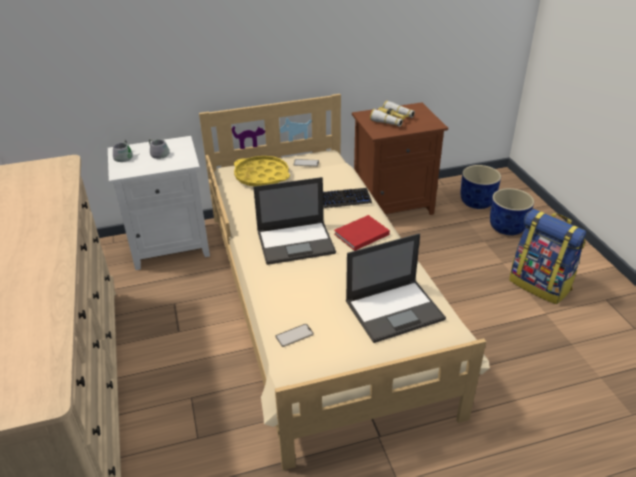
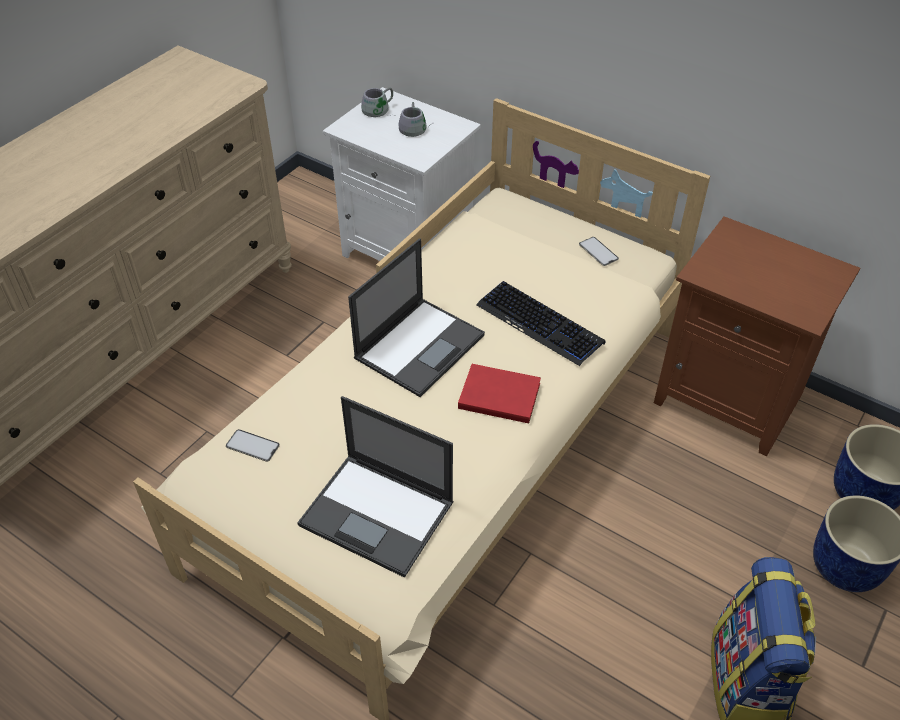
camera: 50 degrees right, 10 degrees up
yellow tray [234,156,290,186] -> none
laptop [253,177,336,265] -> laptop turned 90 degrees counterclockwise [348,238,485,397]
binoculars [370,101,415,127] -> none

